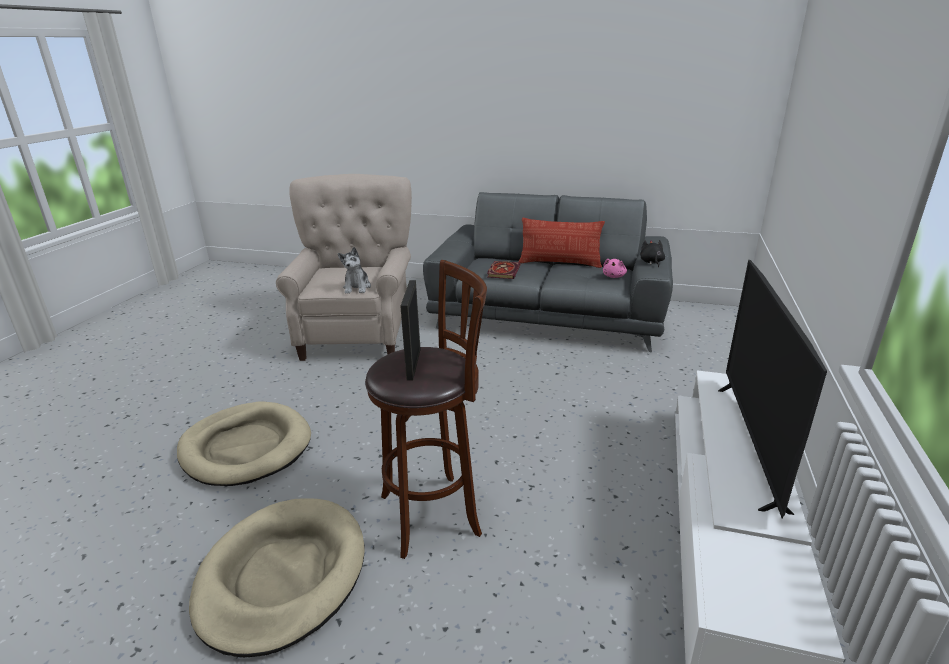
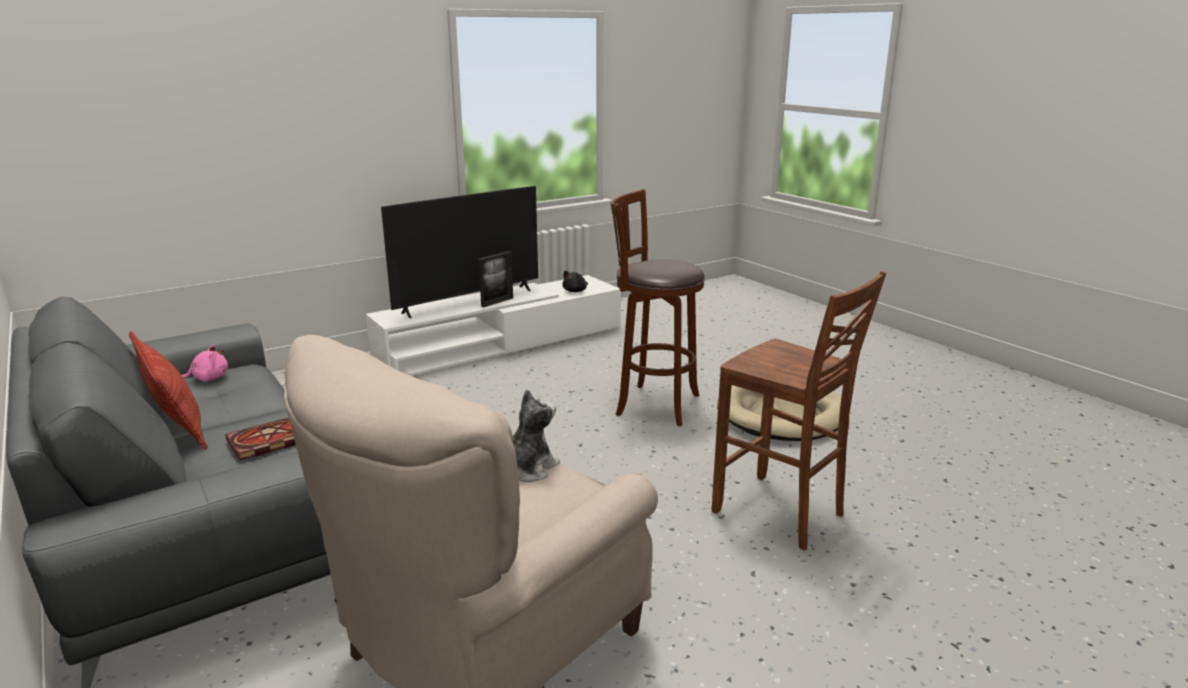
camera: 140 degrees left, 5 degrees down
beige dog bed [177,401,311,486] -> brown stool [712,271,887,551]
picture frame [400,280,421,381] -> picture frame moved to [479,251,513,307]
black plush toy [640,240,665,267] -> black plush toy moved to [562,271,588,292]

